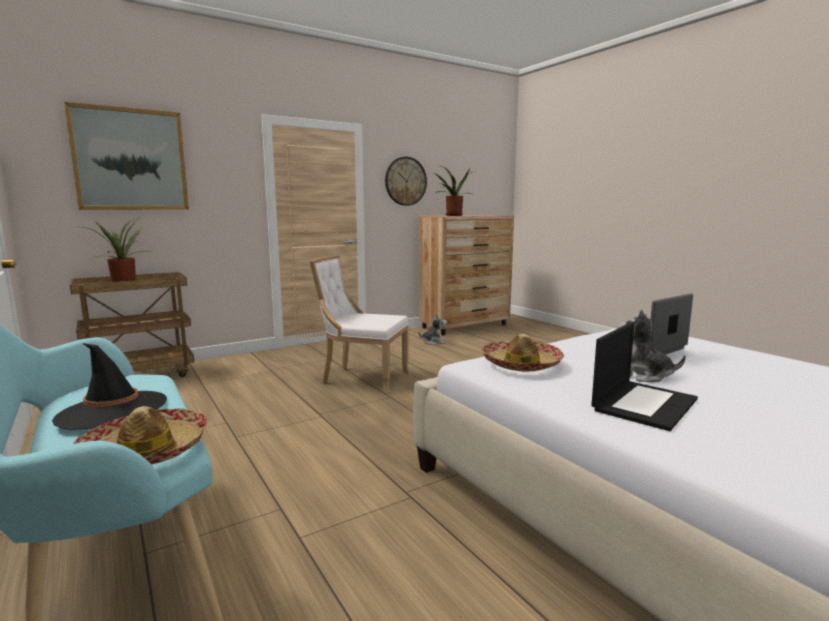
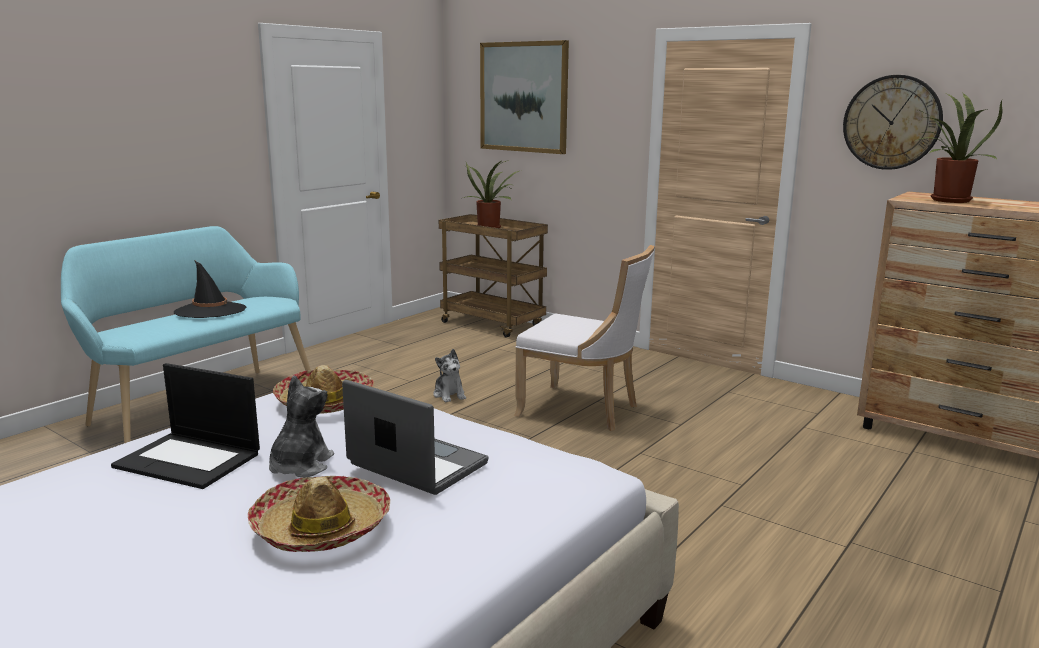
camera: 70 degrees right, 5 degrees up
hat [73,406,208,464] -> hat moved to [248,476,390,552]
white chair [310,256,409,393] -> white chair turned 120 degrees clockwise [514,245,655,431]
plush toy [418,313,447,345] -> plush toy moved to [433,349,466,402]

